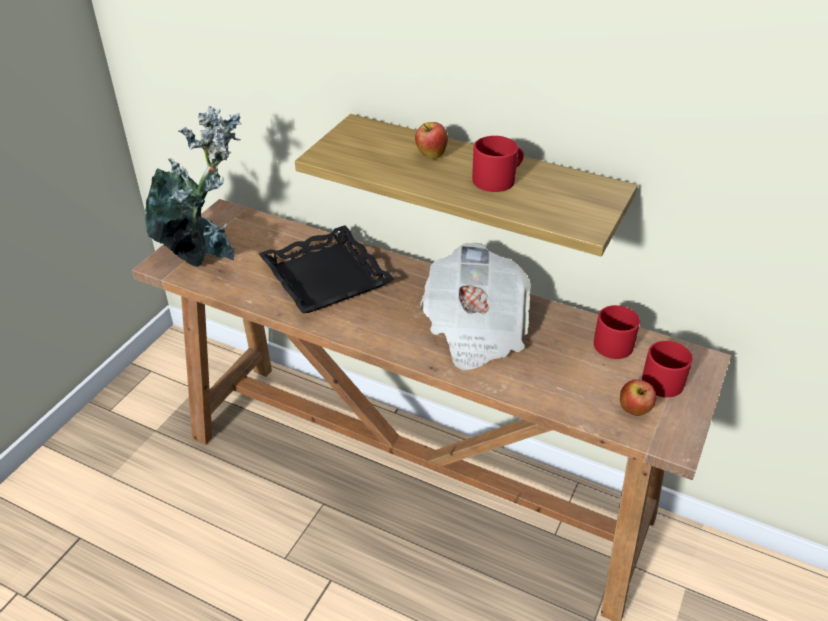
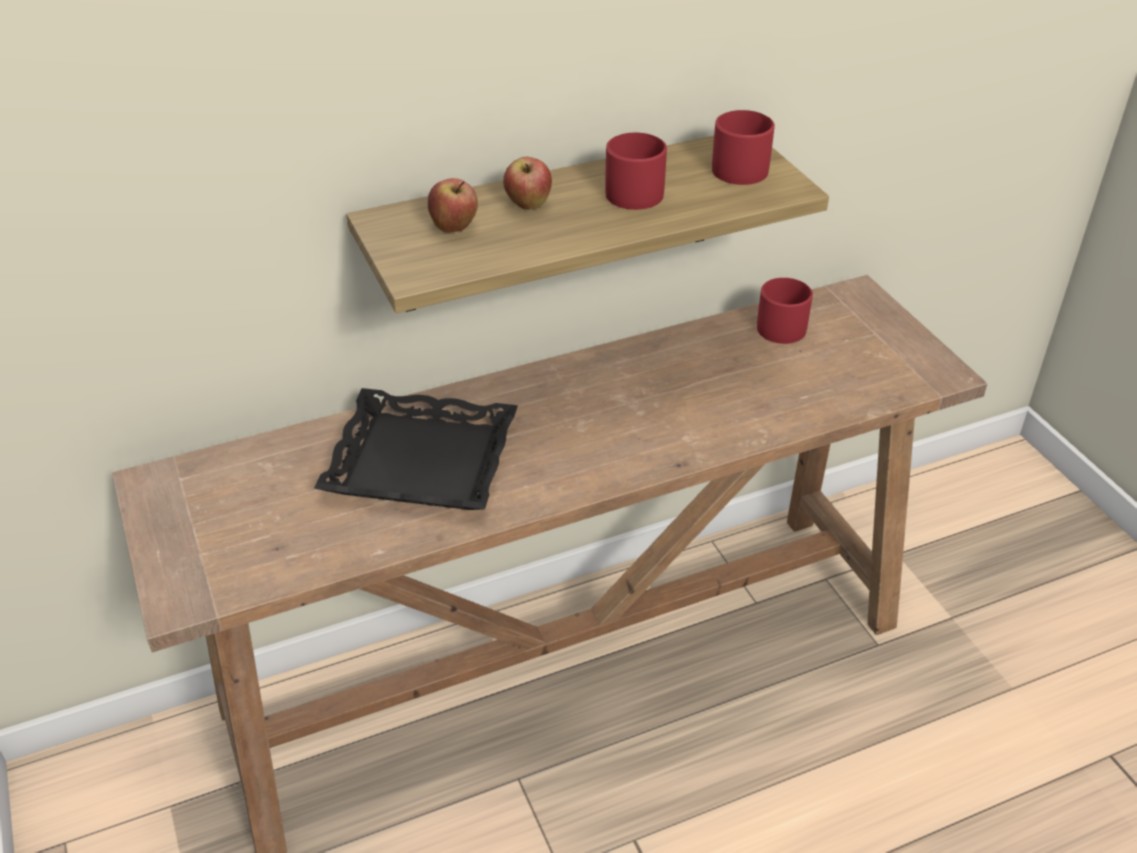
camera: 50 degrees left, 0 degrees up
potted plant [145,106,242,267] -> none
newspaper [420,243,531,370] -> none
apple [620,379,656,416] -> apple moved to [428,178,478,233]
red mug [642,341,693,397] -> red mug moved to [712,110,775,185]

